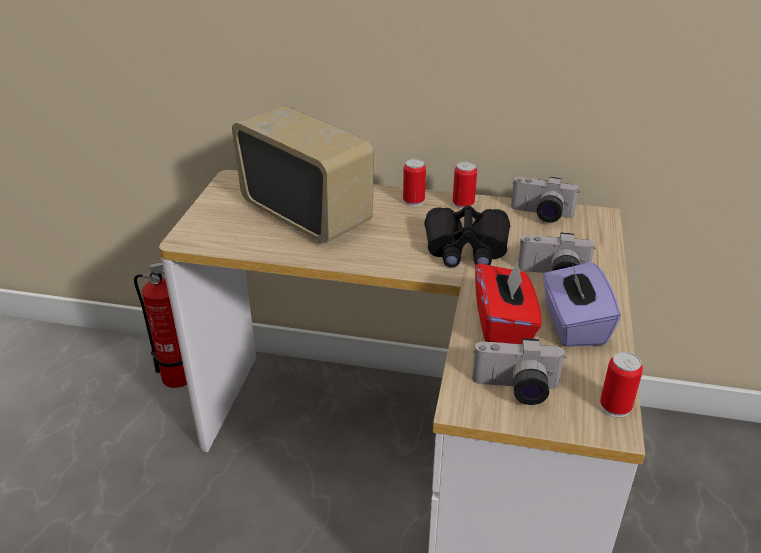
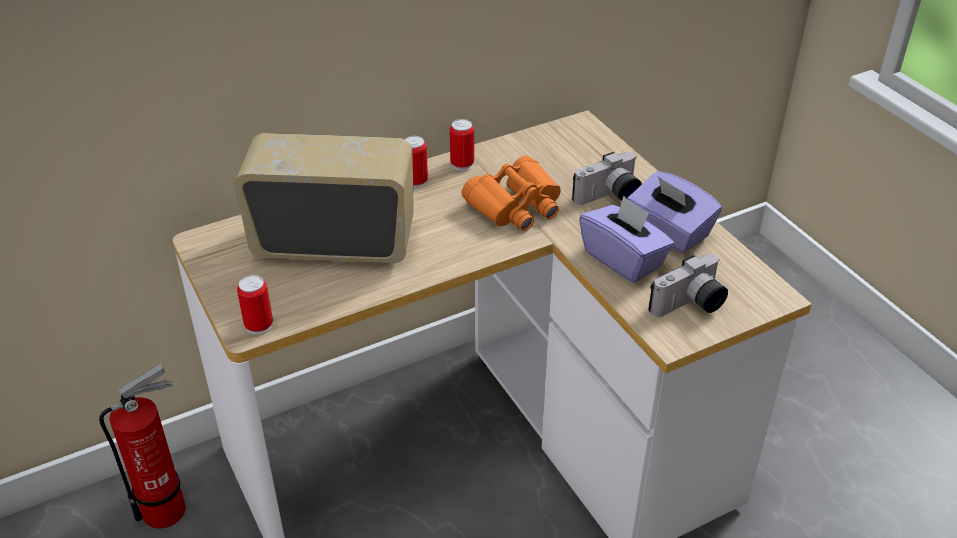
camera: 40 degrees left, 5 degrees up
black binoculars [424,206,510,268] -> orange binoculars [462,156,561,231]
red tissue box [475,261,542,344] -> purple tissue box [579,196,674,283]
camera [511,177,580,223] -> none
can [600,352,643,418] -> can moved to [237,275,273,335]

